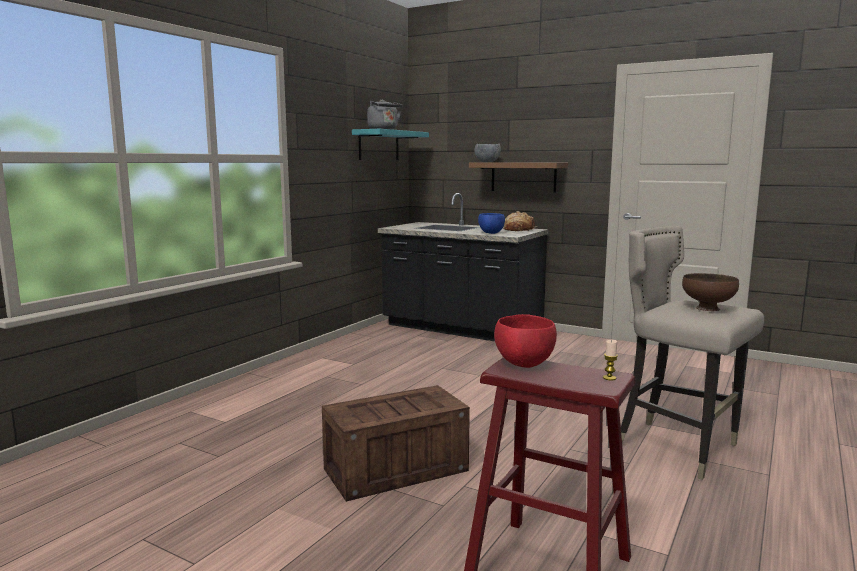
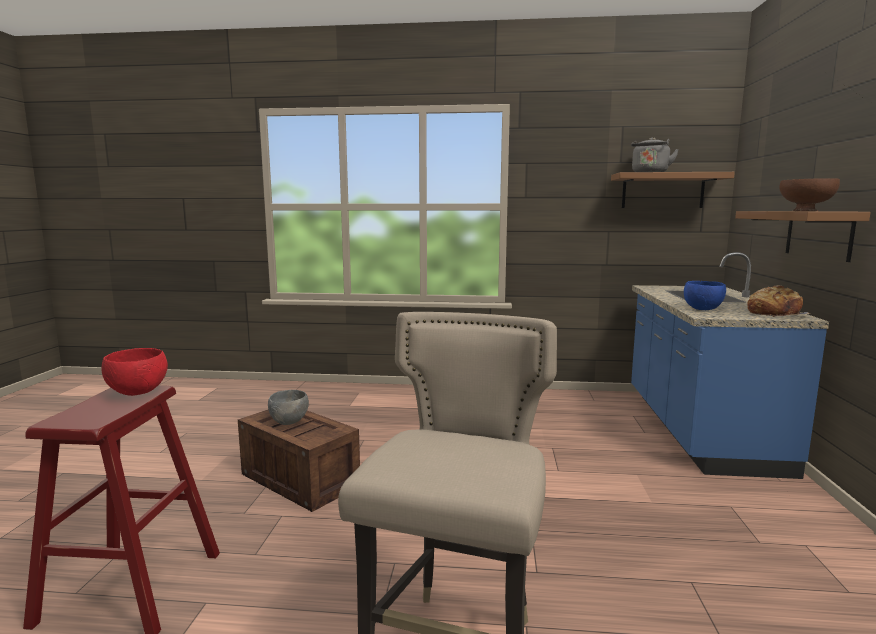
camera: 65 degrees right, 0 degrees up
turquoise shelf [352,129,429,160] -> brown shelf [611,172,735,208]
black counter [378,193,548,341] -> blue counter [631,252,829,479]
grey bowl [474,144,501,162] -> grey bowl moved to [268,390,309,425]
candle [603,340,618,381] -> none
brown bowl [682,273,739,311] -> brown bowl moved to [779,178,840,211]

